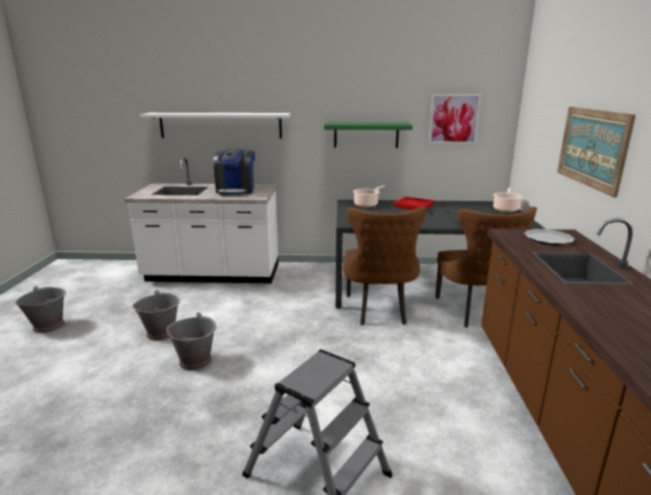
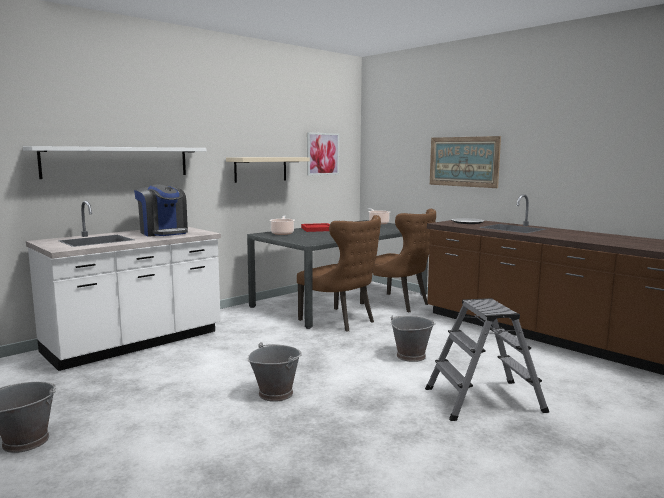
camera: 45 degrees left, 10 degrees down
grey bucket [132,290,180,341] -> grey bucket moved to [390,315,436,362]
green shelf [324,122,413,148] -> beige shelf [226,157,310,183]

